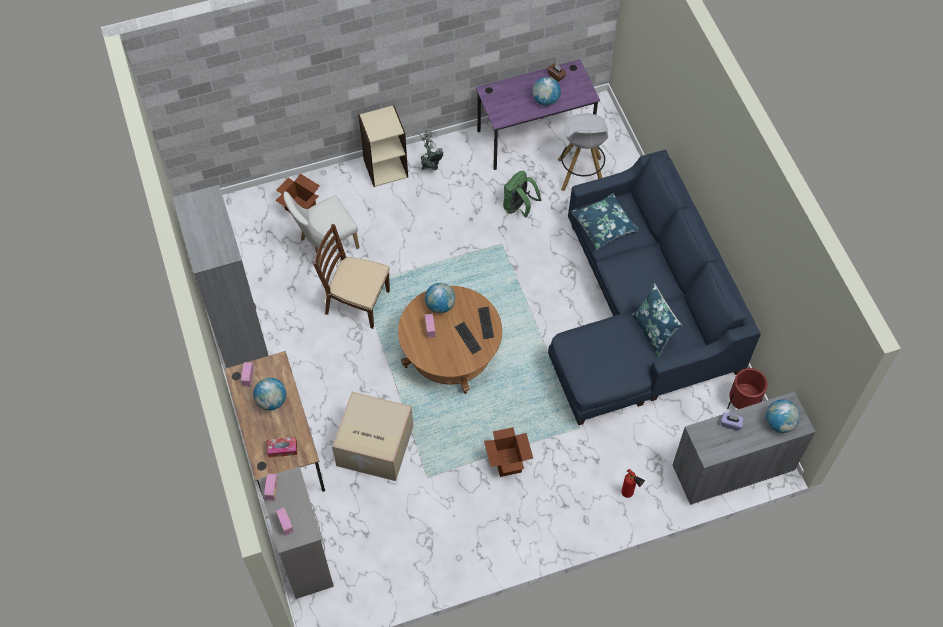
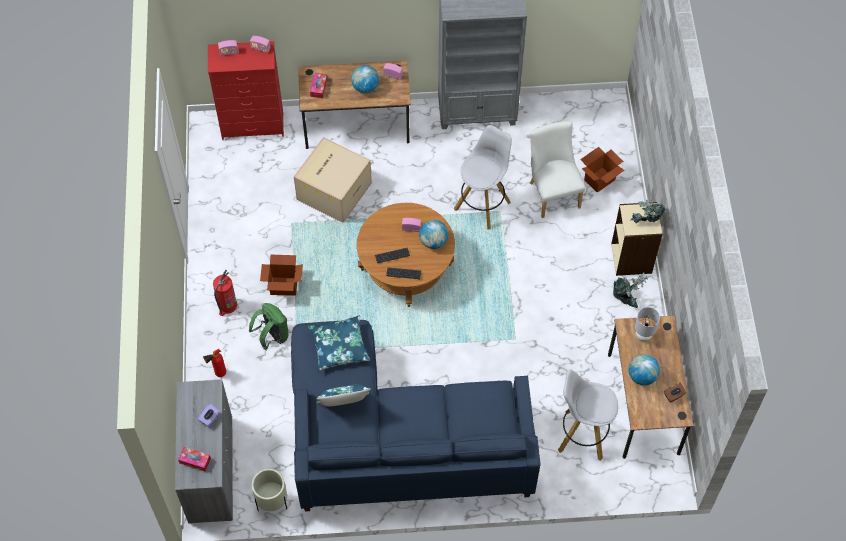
camera: 105 degrees right, 0 degrees up
grey dresser [258,466,334,599] -> red dresser [208,41,284,140]
brown chair [313,224,390,329] -> white stool [454,125,512,230]
purple desk [476,59,600,170] -> brown desk [608,316,693,459]
green backpack [503,171,542,217] -> green backpack moved to [249,303,288,350]
blue pillow [571,193,640,249] -> blue pillow moved to [308,316,370,371]
red planter [727,368,768,409] -> beige planter [252,469,287,511]
globe [766,399,800,433] -> tissue box [178,447,211,471]
none -> fire extinguisher [213,270,237,316]
none -> potted plant [631,199,665,223]
none -> grey table lamp [635,307,660,342]

